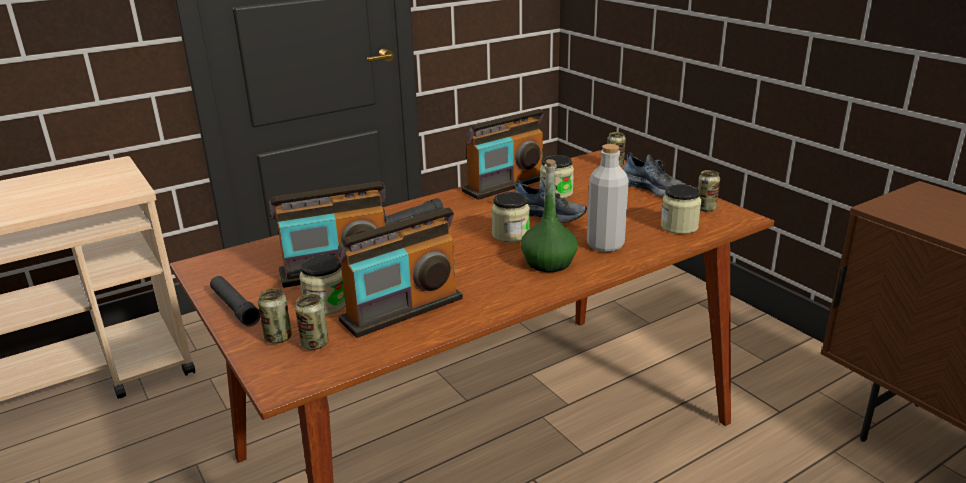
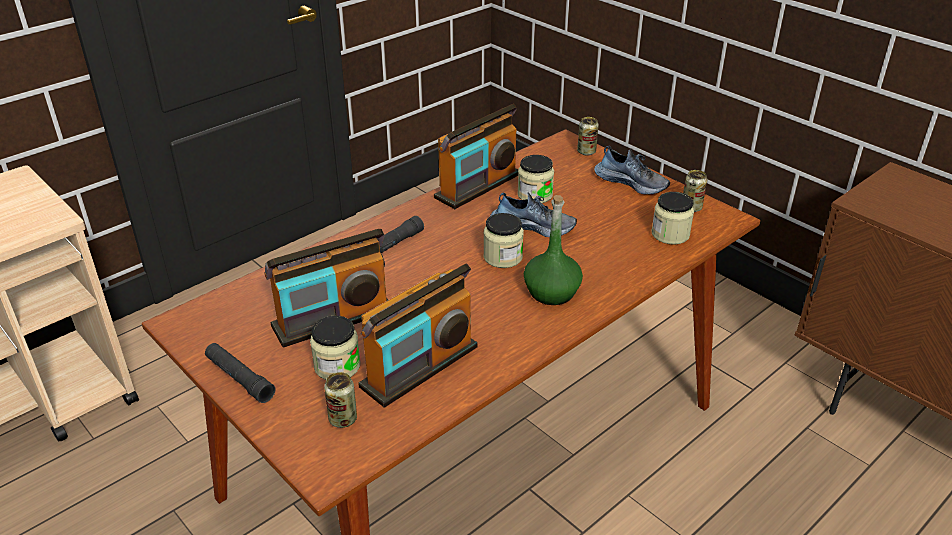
camera: 10 degrees left, 10 degrees up
can [258,288,292,344] -> none
grey bottle [587,144,629,252] -> none

